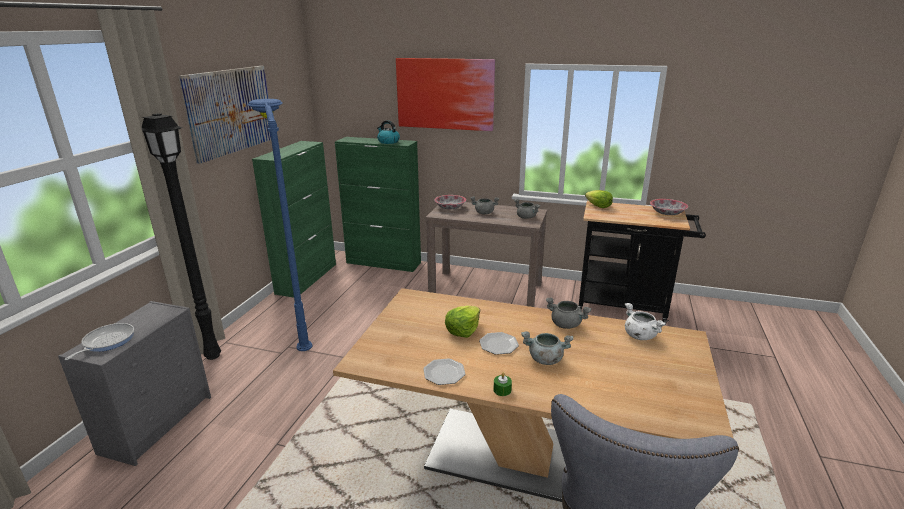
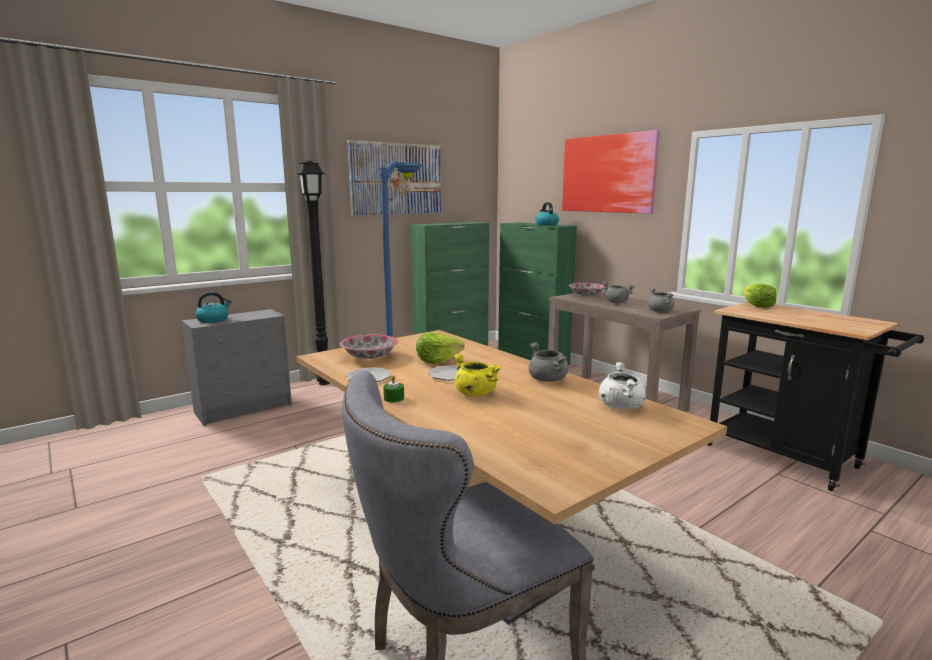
camera: 35 degrees right, 10 degrees down
frying pan [64,323,134,360] -> kettle [195,292,232,323]
grey cooking pot [521,331,573,365] -> yellow cooking pot [453,354,502,396]
bowl [650,199,688,215] -> bowl moved to [340,335,398,359]

